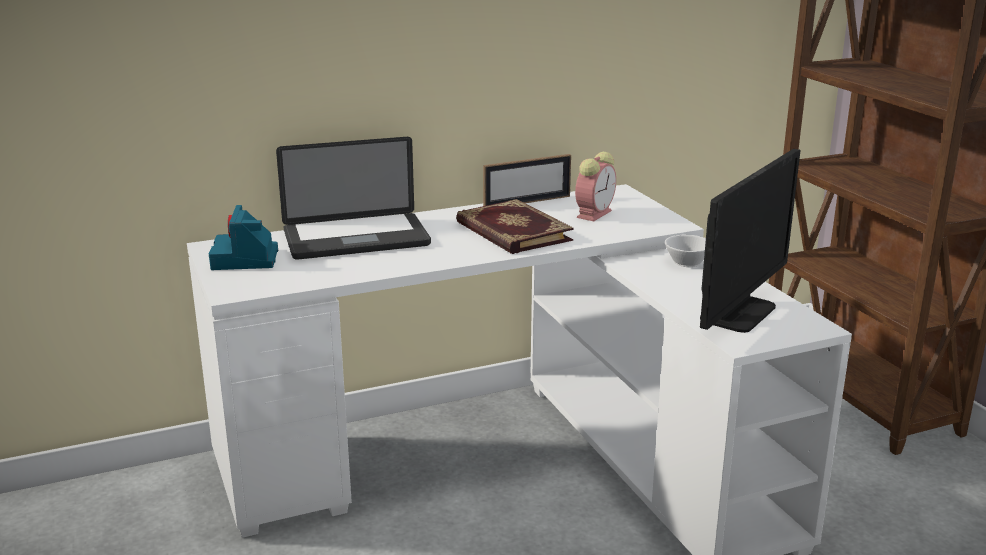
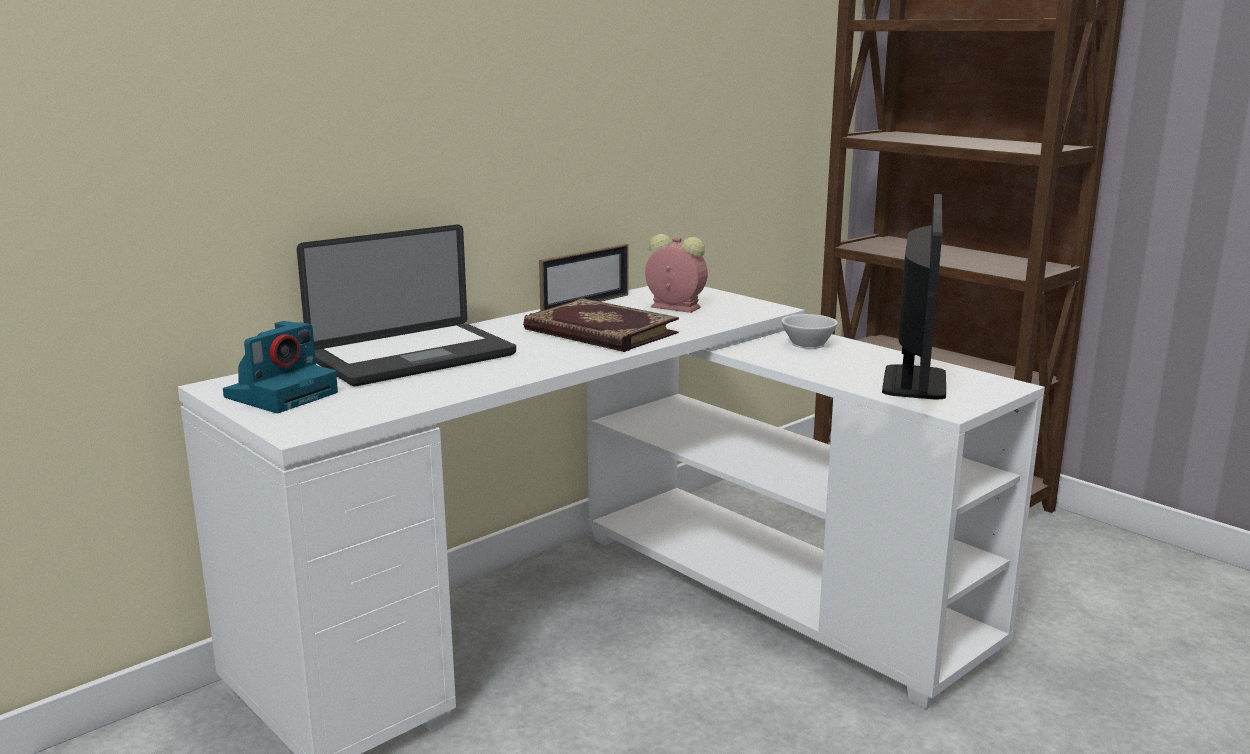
camera: 20 degrees left, 5 degrees down
camera [209,205,278,270] -> camera turned 120 degrees counterclockwise [223,321,338,413]
alarm clock [575,152,616,221] -> alarm clock turned 75 degrees counterclockwise [645,234,708,313]

